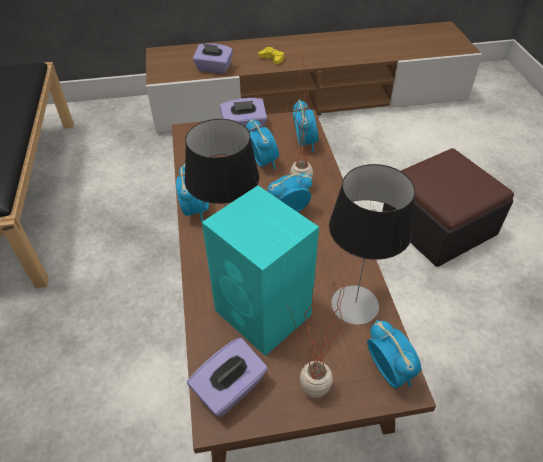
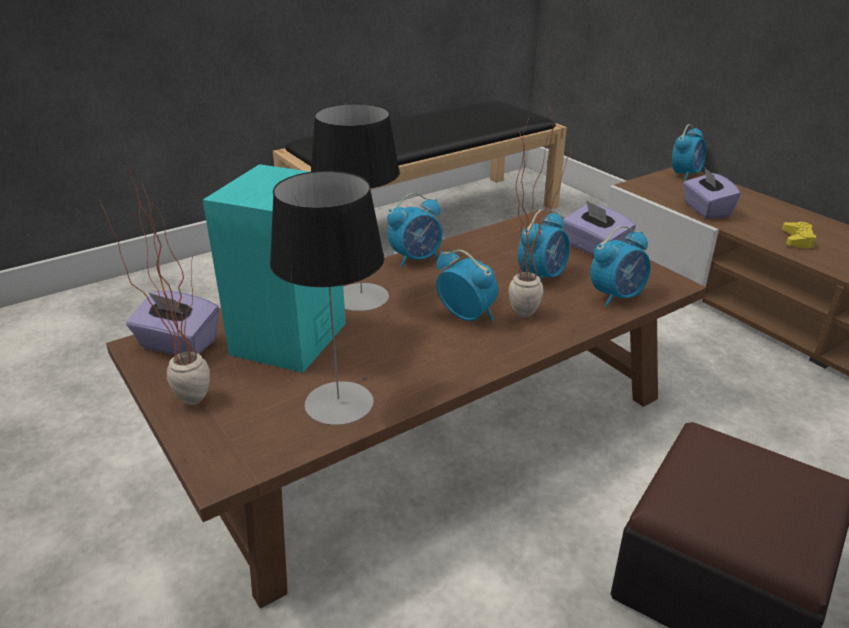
camera: 65 degrees right, 15 degrees down
alarm clock [367,320,421,389] -> alarm clock moved to [672,124,706,181]

